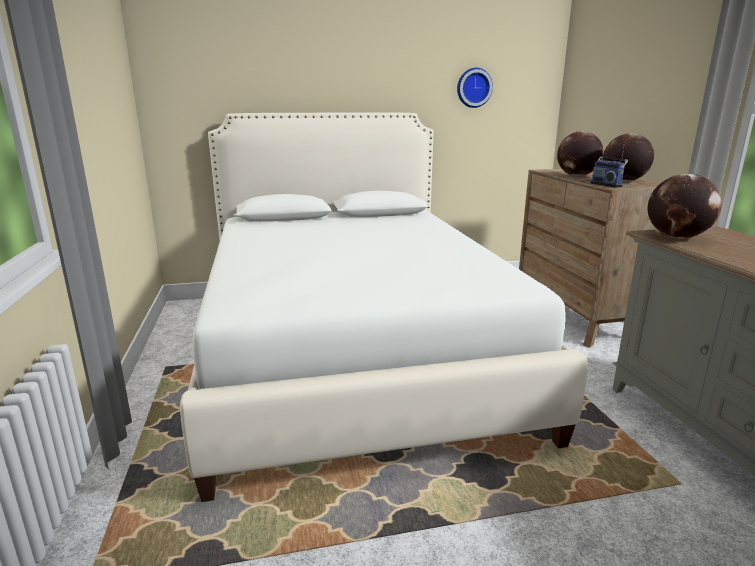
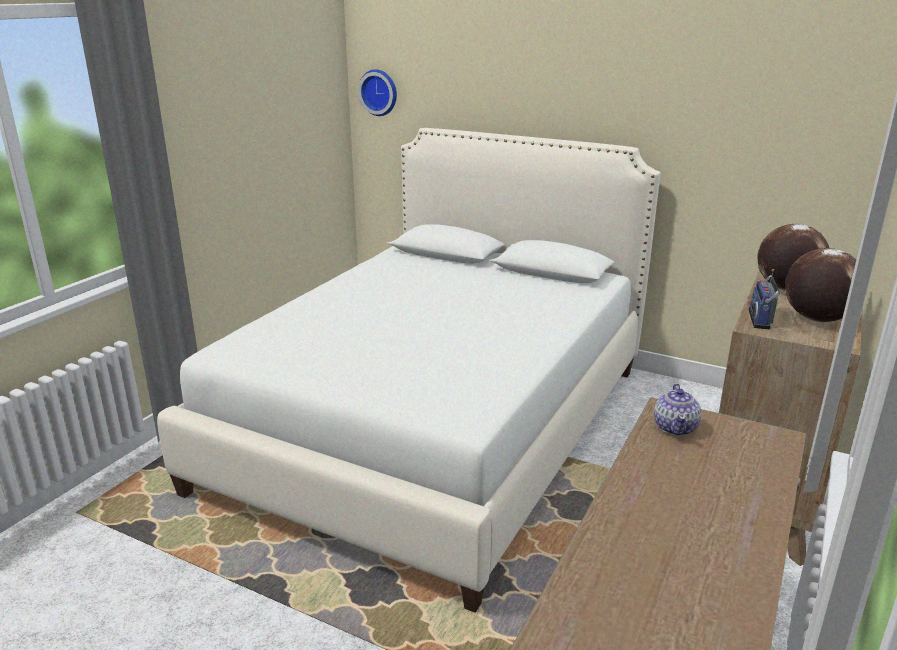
camera: 40 degrees right, 5 degrees up
wall clock [457,68,493,108] -> wall clock moved to [358,69,397,116]
globe [647,174,722,238] -> teapot [654,383,701,436]

